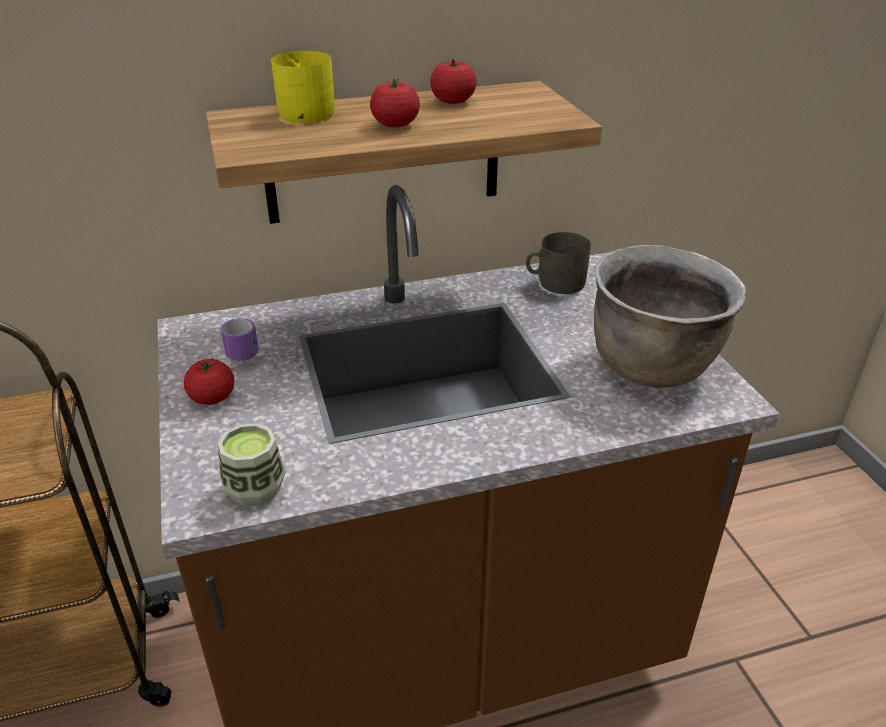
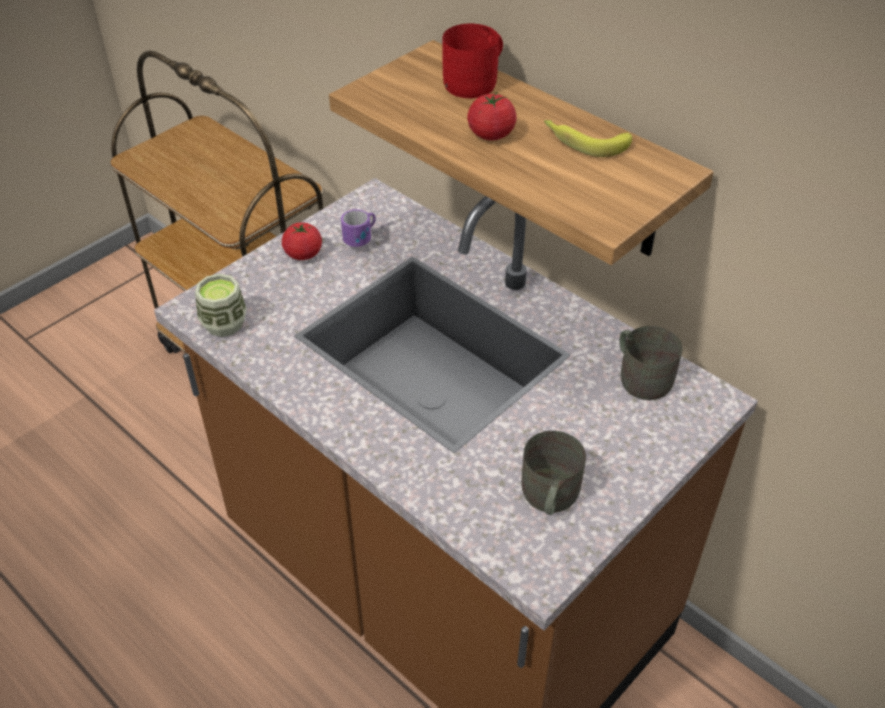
camera: 60 degrees right, 10 degrees up
yellow mug [271,51,334,124] -> red mug [442,23,503,98]
tomato [430,59,477,104] -> banana [544,120,632,157]
brown cooking pot [594,245,746,388] -> grey mug [521,431,586,515]

